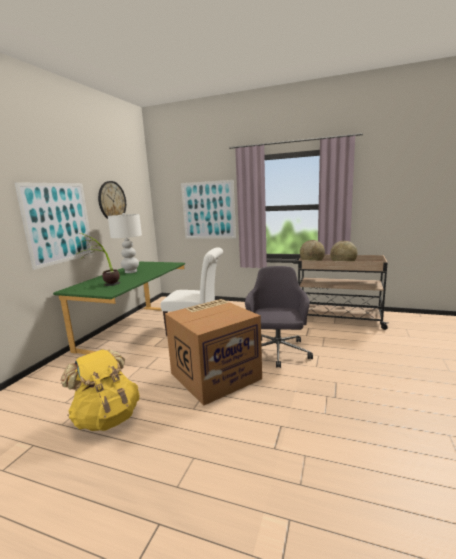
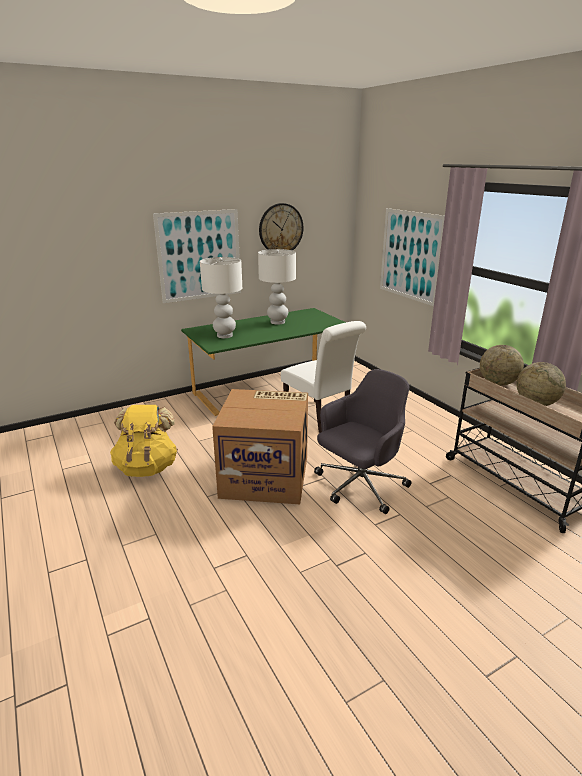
camera: 40 degrees right, 10 degrees up
potted plant [77,233,120,286] -> white table lamp [200,257,242,338]

